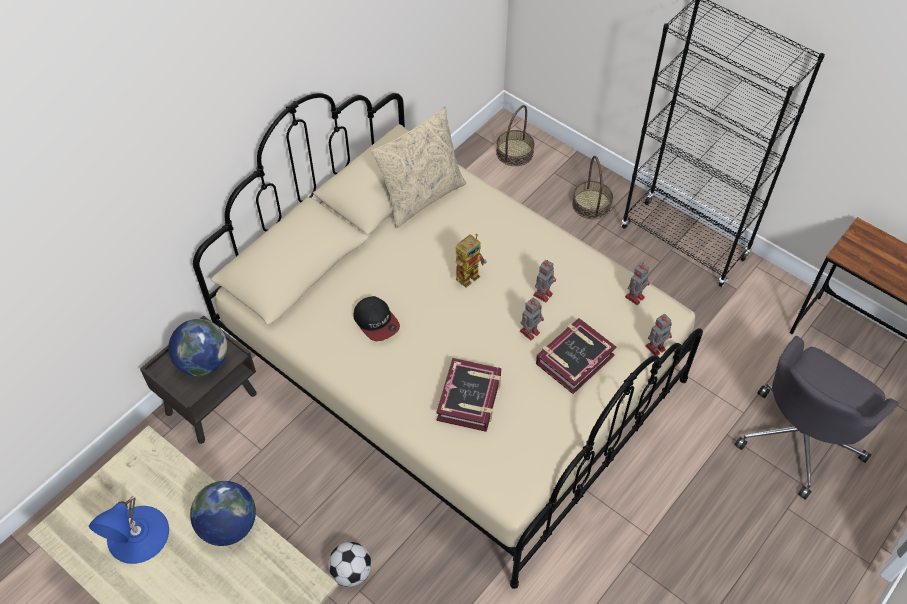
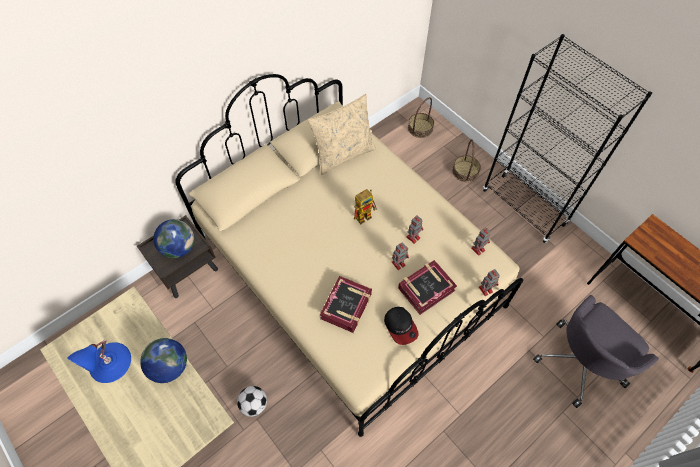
camera: 10 degrees right, 5 degrees up
cap [354,296,400,341] -> cap moved to [384,307,419,345]

